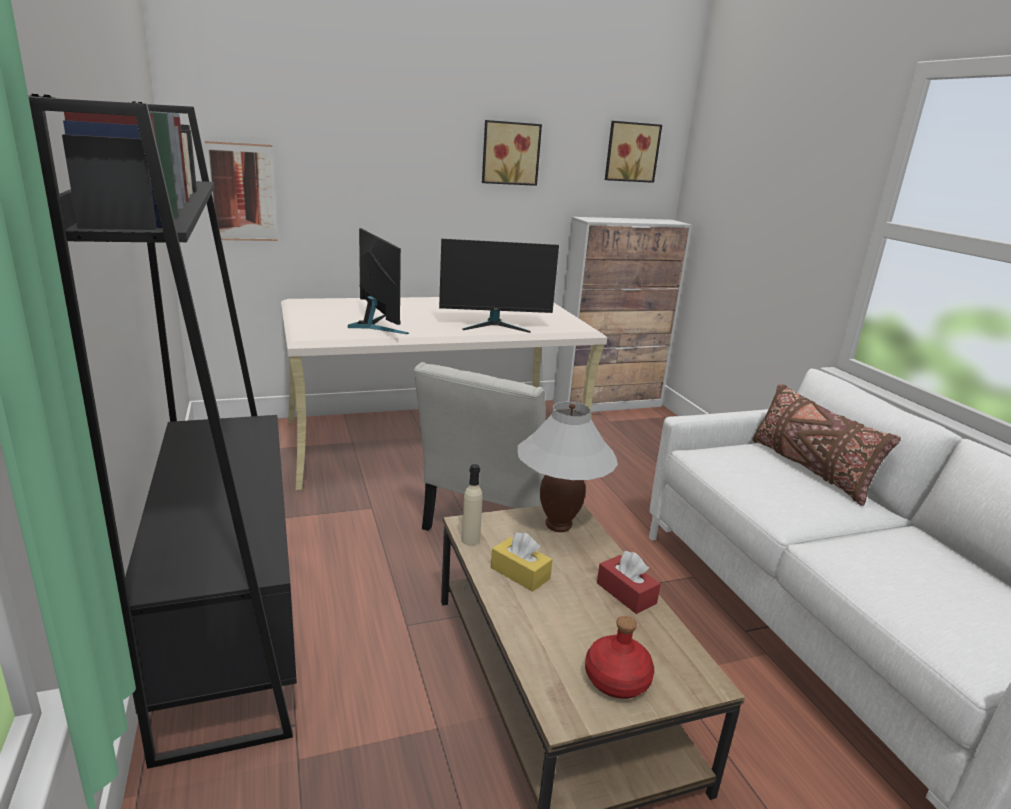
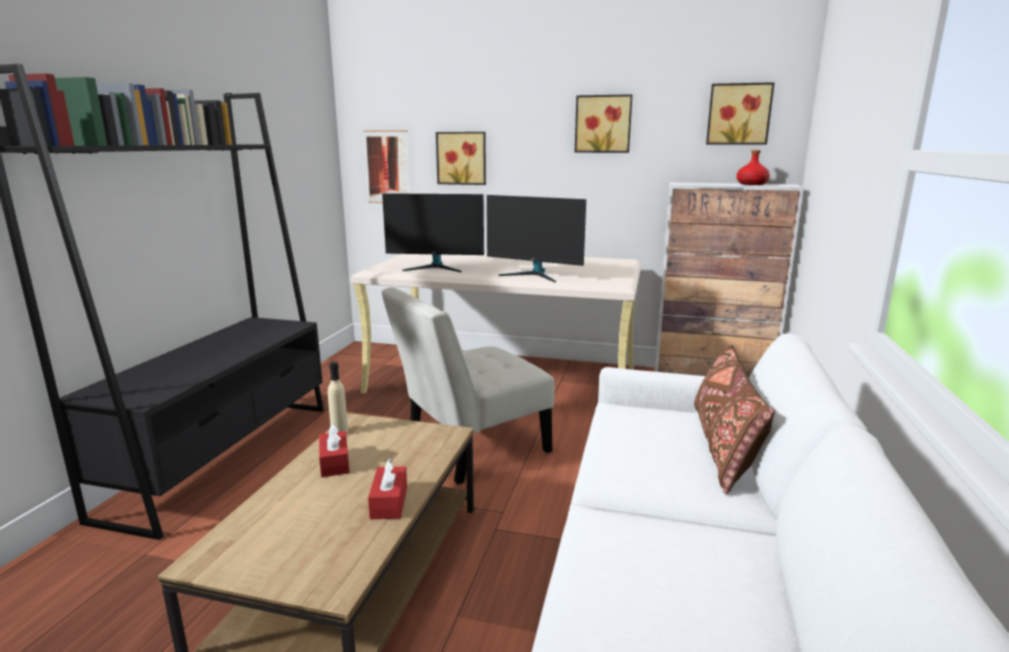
camera: 35 degrees right, 5 degrees down
monitor [348,228,409,334] -> monitor turned 90 degrees clockwise [382,193,484,272]
yellow tissue box [491,532,552,592] -> red tissue box [319,424,350,477]
white table lamp [517,402,618,532] -> none
red bottle [585,616,654,699] -> red bottle moved to [737,150,770,185]
none -> picture [436,132,486,185]

